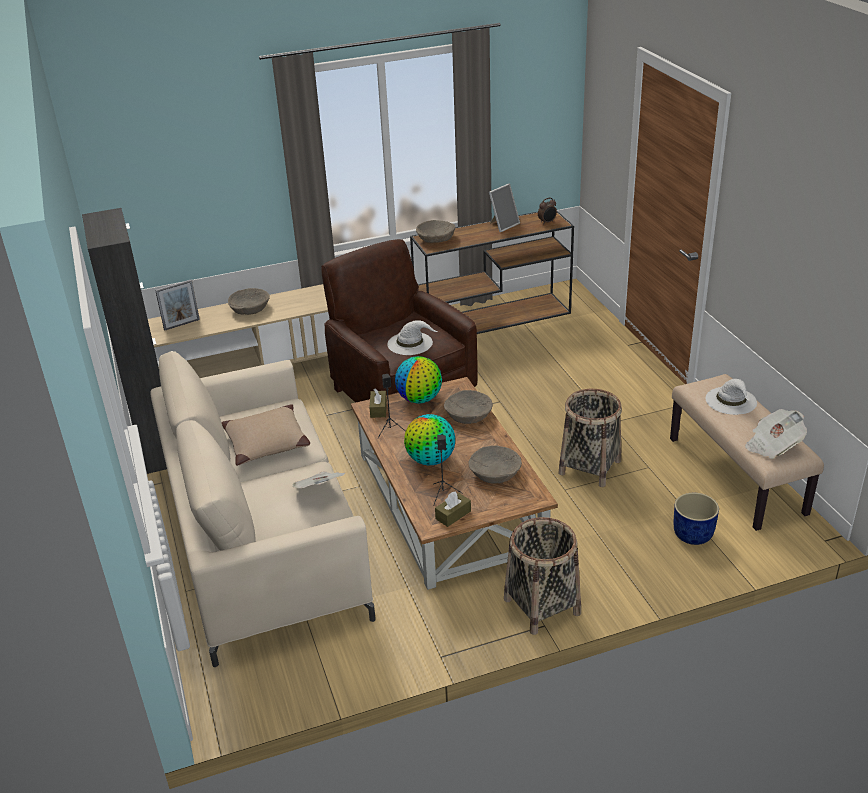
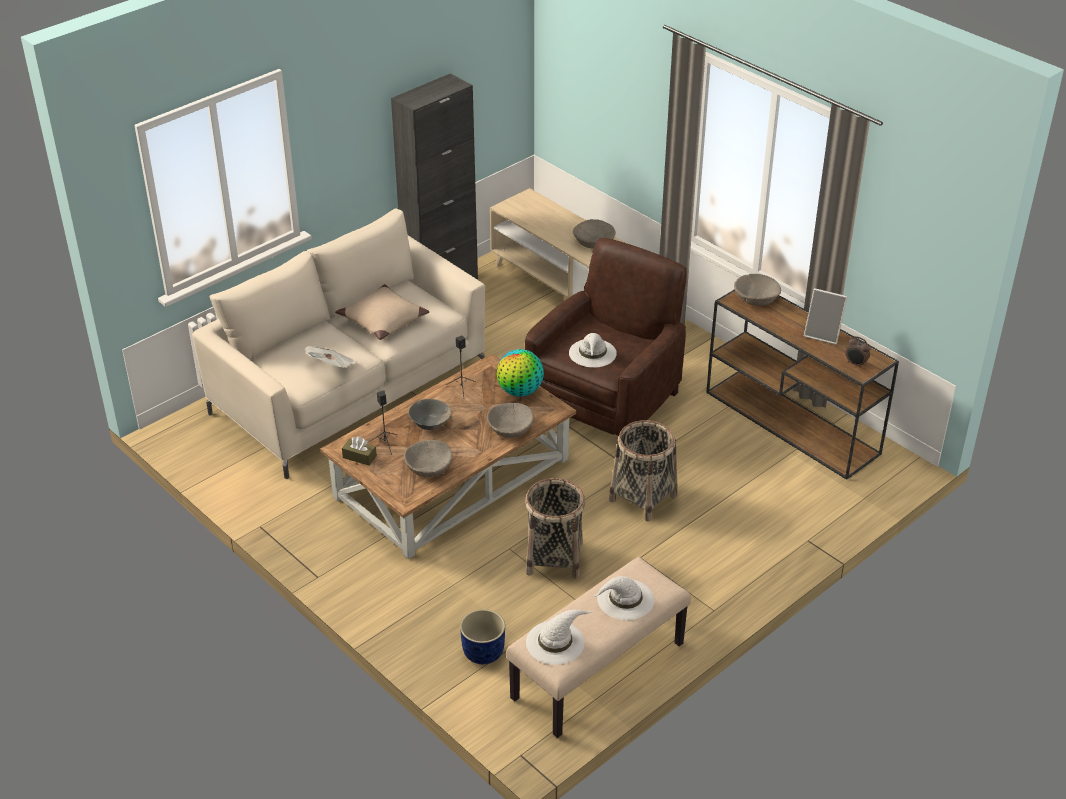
camera: 65 degrees right, 5 degrees up
picture frame [155,280,200,330] -> none
brown tissue box [369,388,387,418] -> none
globe [404,414,455,465] -> grey bowl [408,399,451,430]
basket [504,517,581,635] -> basket moved to [609,420,678,522]
newspaper [745,409,807,459] -> white hat [526,609,594,665]

